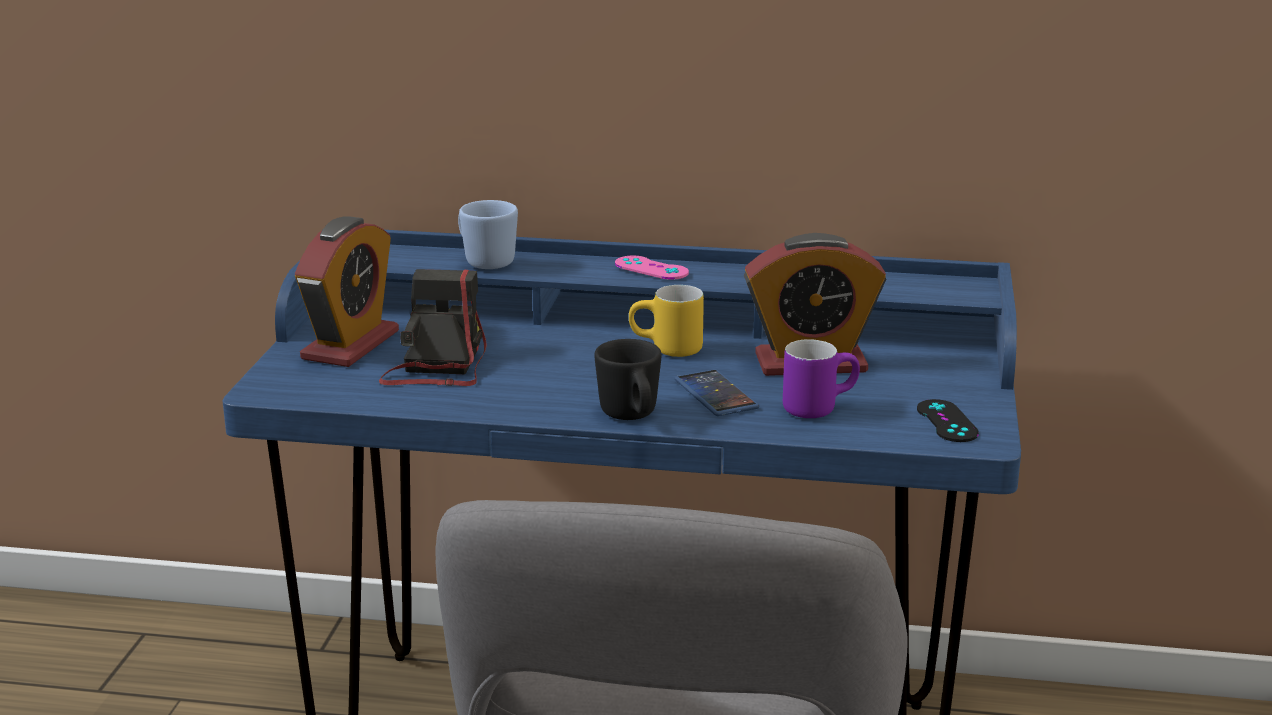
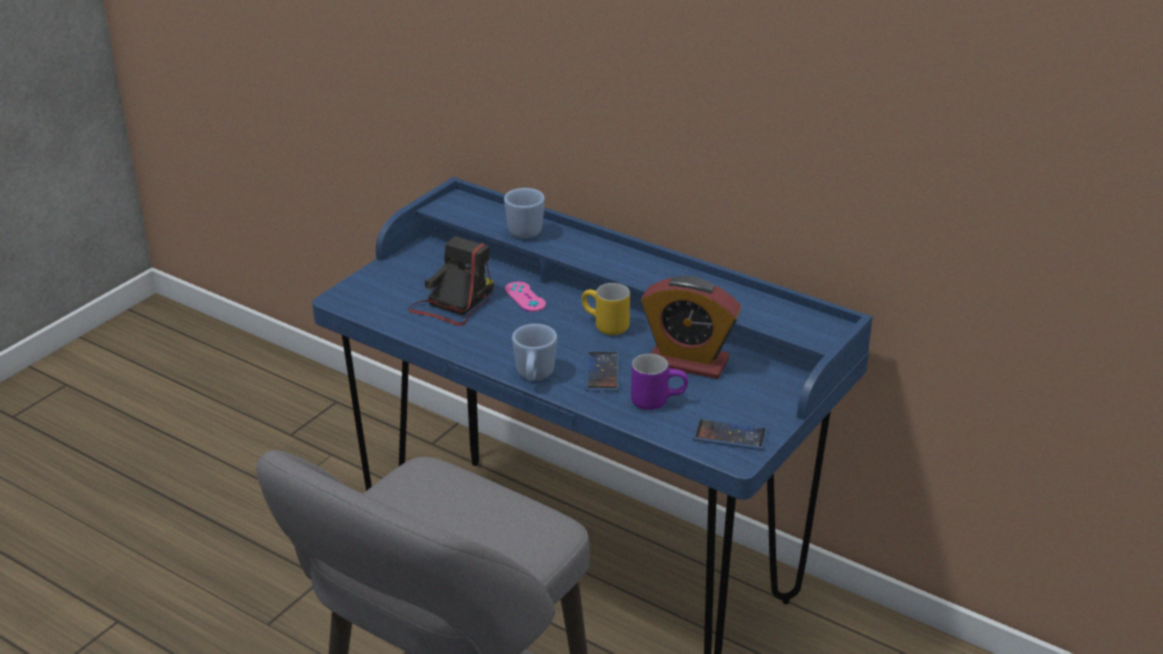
camera: 25 degrees right, 10 degrees up
alarm clock [295,216,399,367] -> none
black mug [594,339,661,420] -> blue mug [512,324,557,381]
pink game controller [615,256,689,280] -> pink game controller moved to [505,282,546,312]
black game controller [917,399,979,442] -> phone [693,418,768,450]

